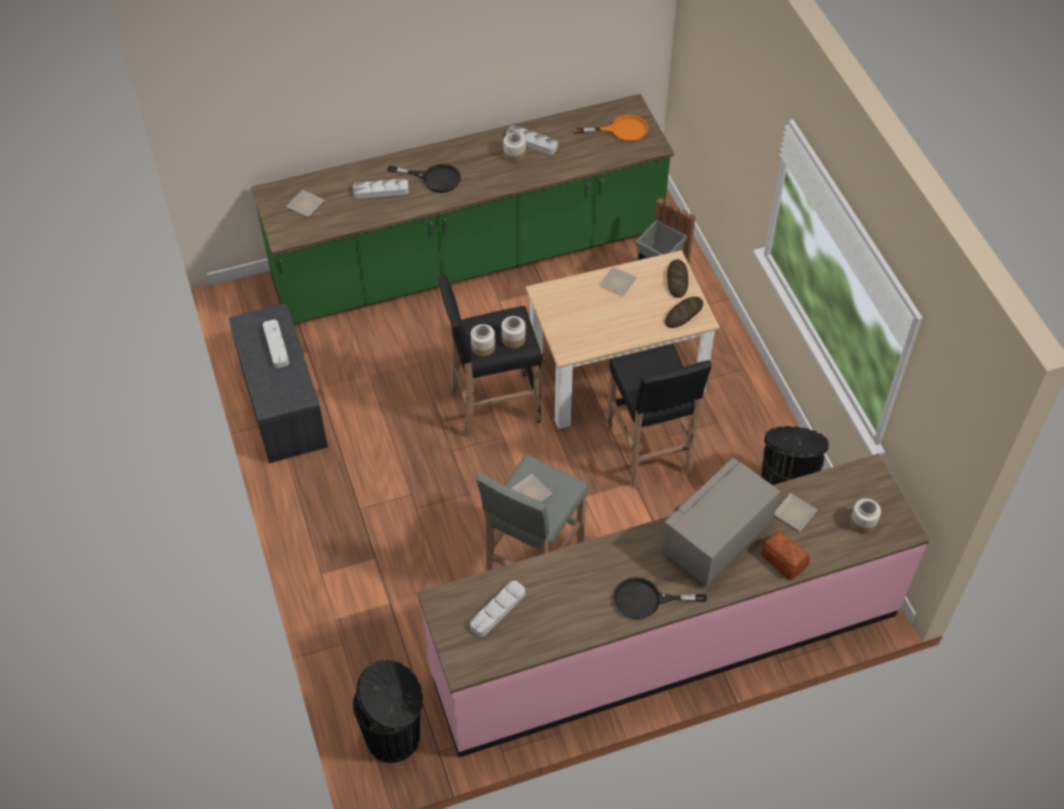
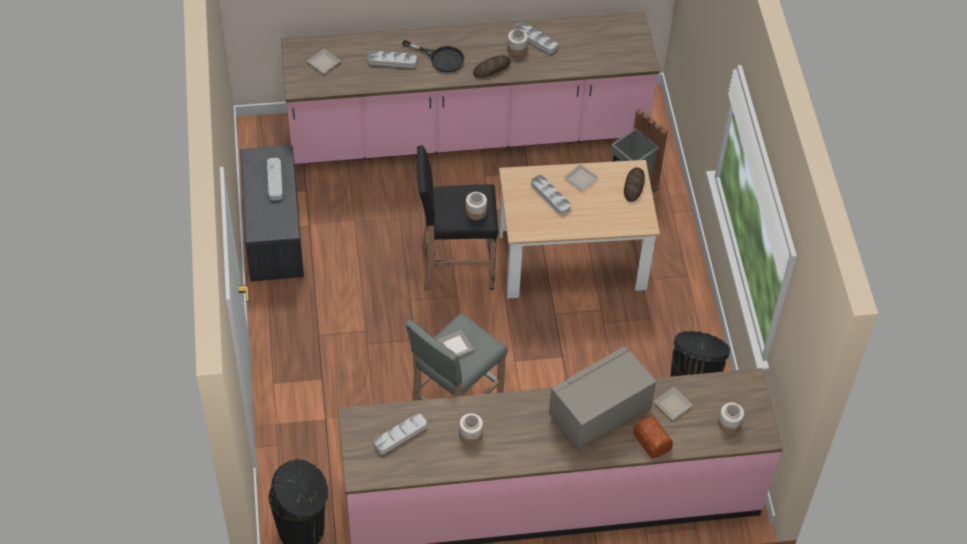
camera: 10 degrees right, 0 degrees up
green counter [251,94,674,324] -> pink counter [281,12,660,164]
jar [471,324,495,357] -> jar moved to [459,413,483,444]
orange frying pan [575,115,648,142] -> none
black stool [606,344,712,488] -> none
black frying pan [614,577,707,619] -> none
bread [665,297,703,328] -> bread moved to [473,56,511,78]
none -> grey tray [531,175,571,215]

